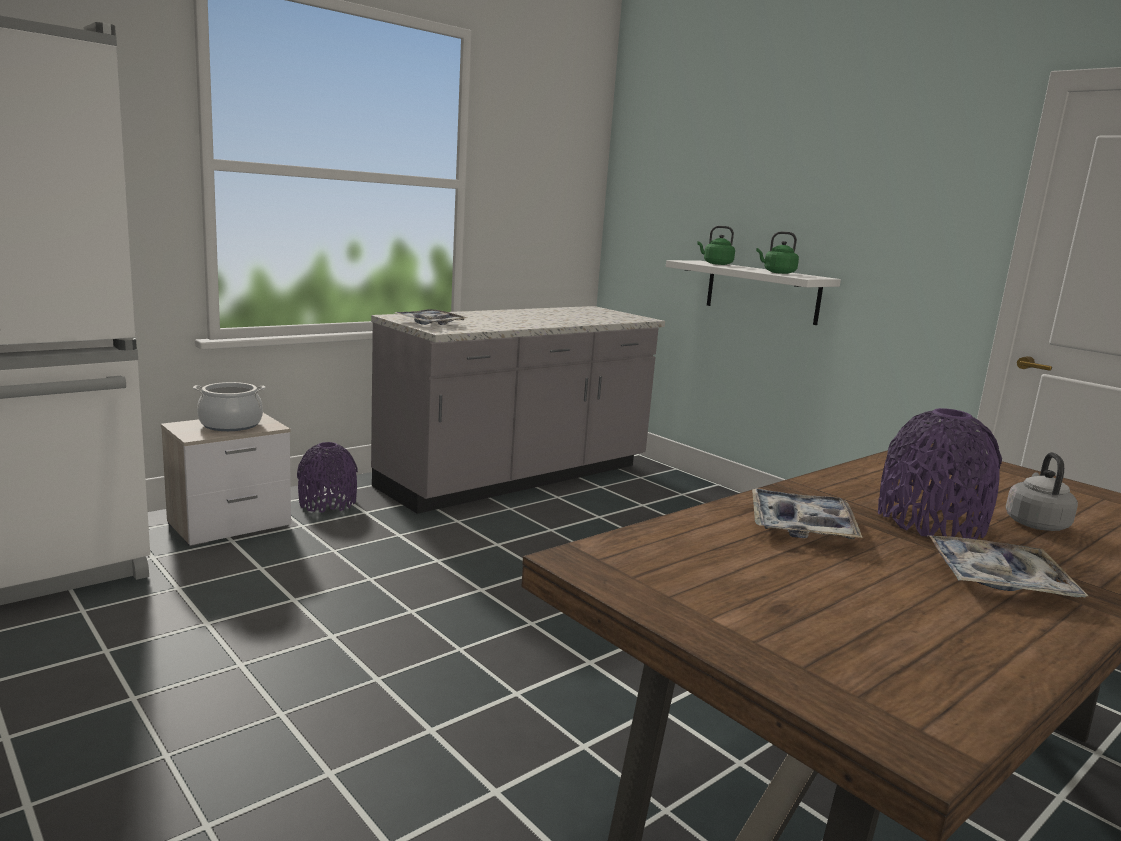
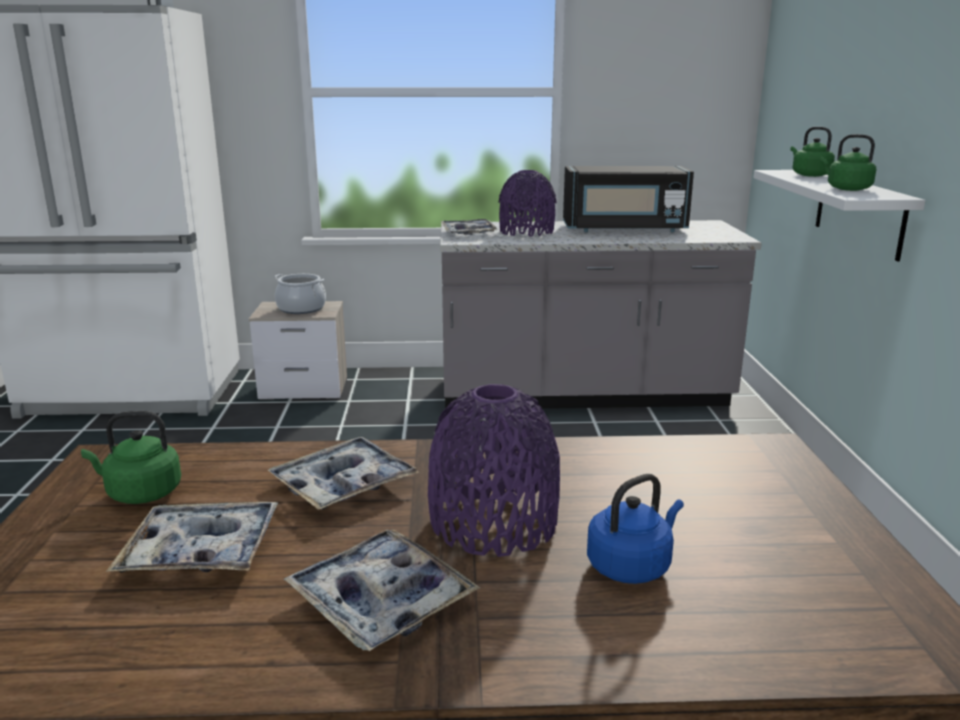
camera: 40 degrees right, 5 degrees up
purple vase [297,442,358,513] -> purple vase moved to [498,170,557,237]
grey kettle [1006,452,1078,531] -> blue kettle [587,474,684,584]
none -> green kettle [81,411,181,504]
none -> tray [107,502,278,573]
none -> black microwave [563,166,694,232]

